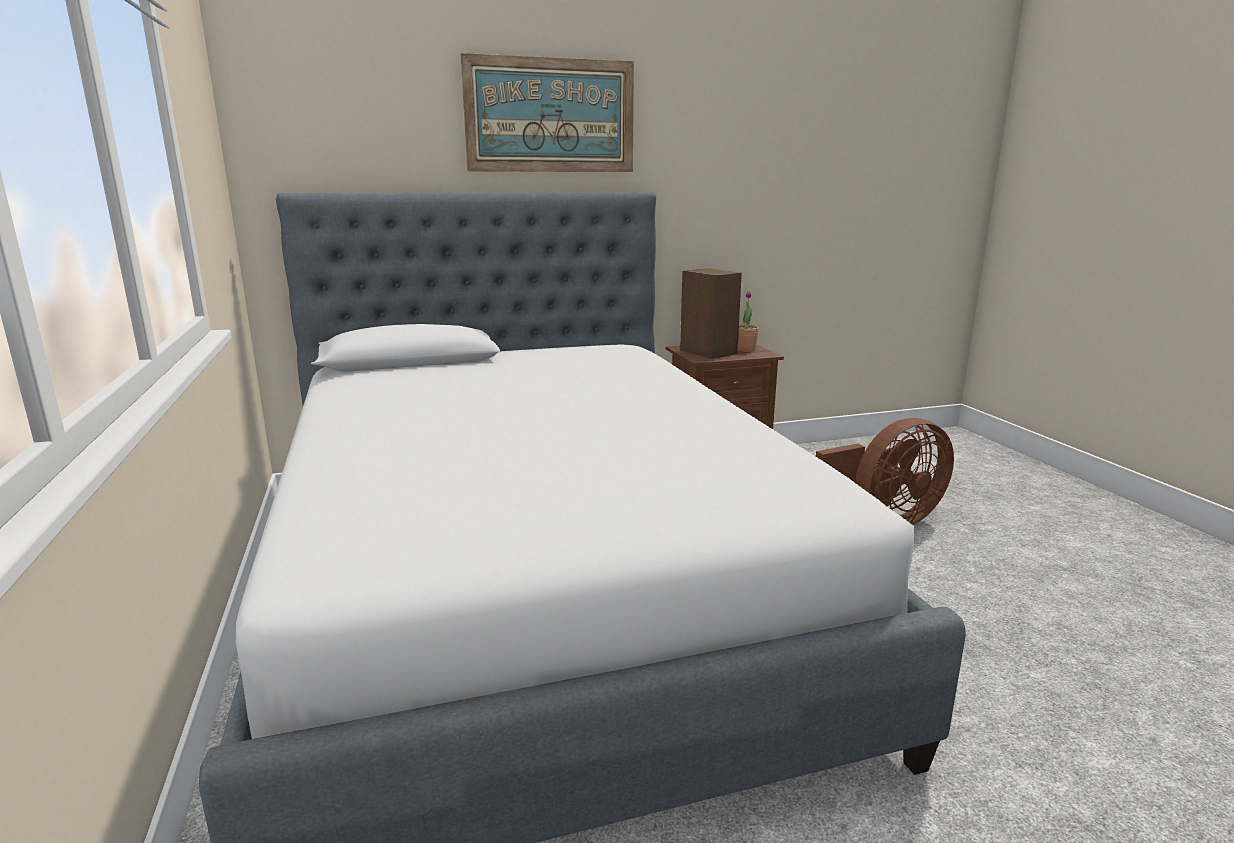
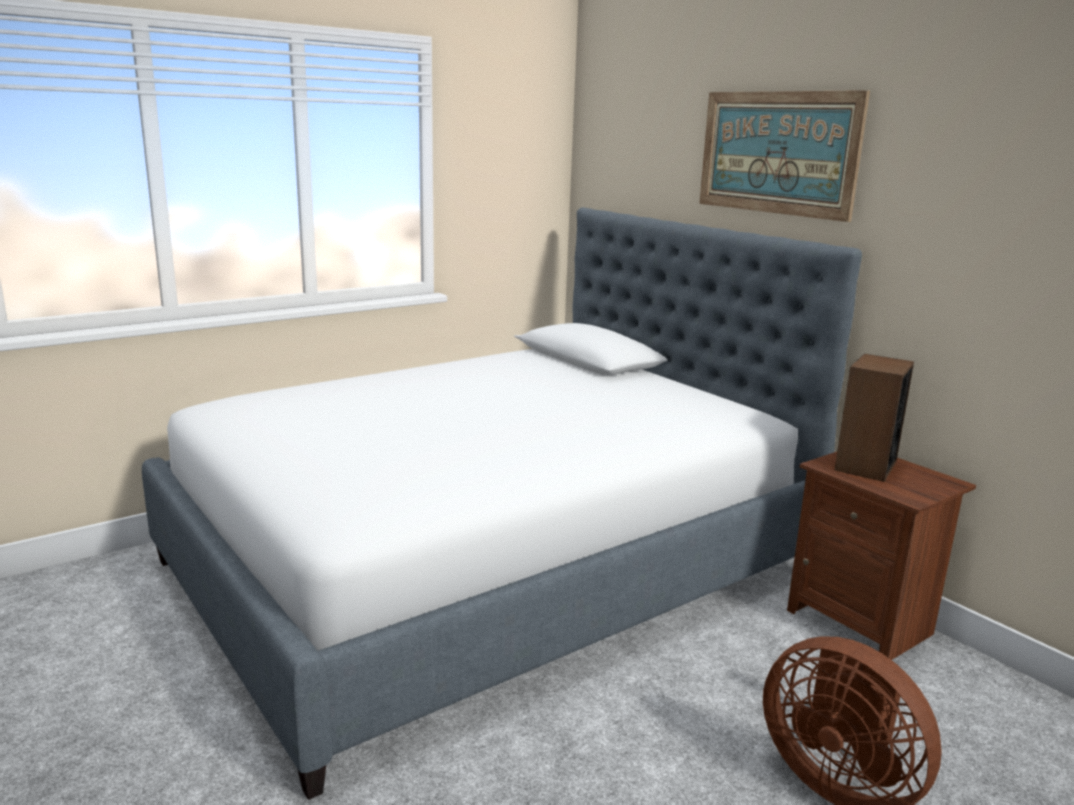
camera: 70 degrees right, 0 degrees up
potted plant [737,291,759,352] -> none

